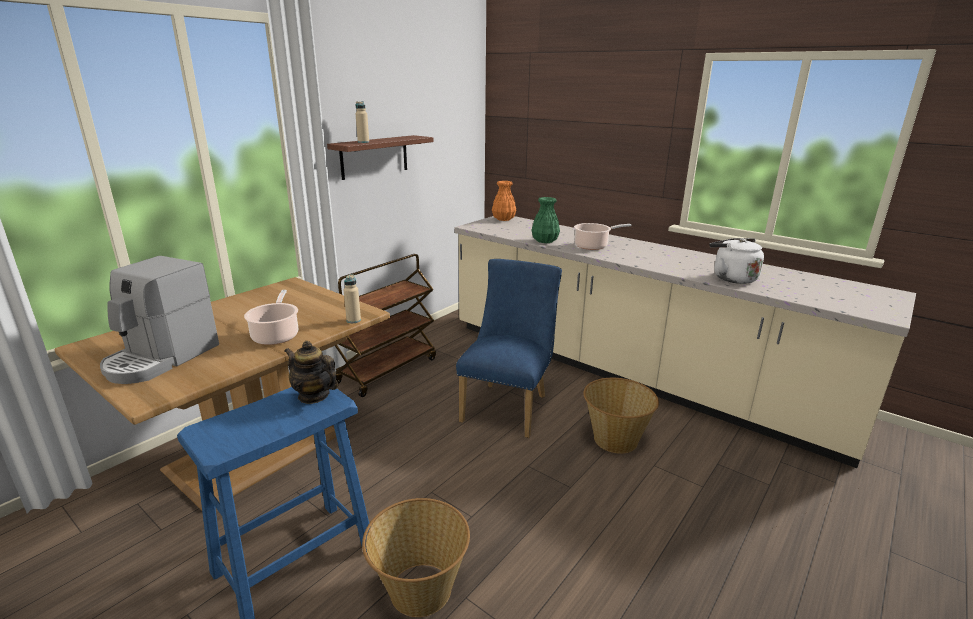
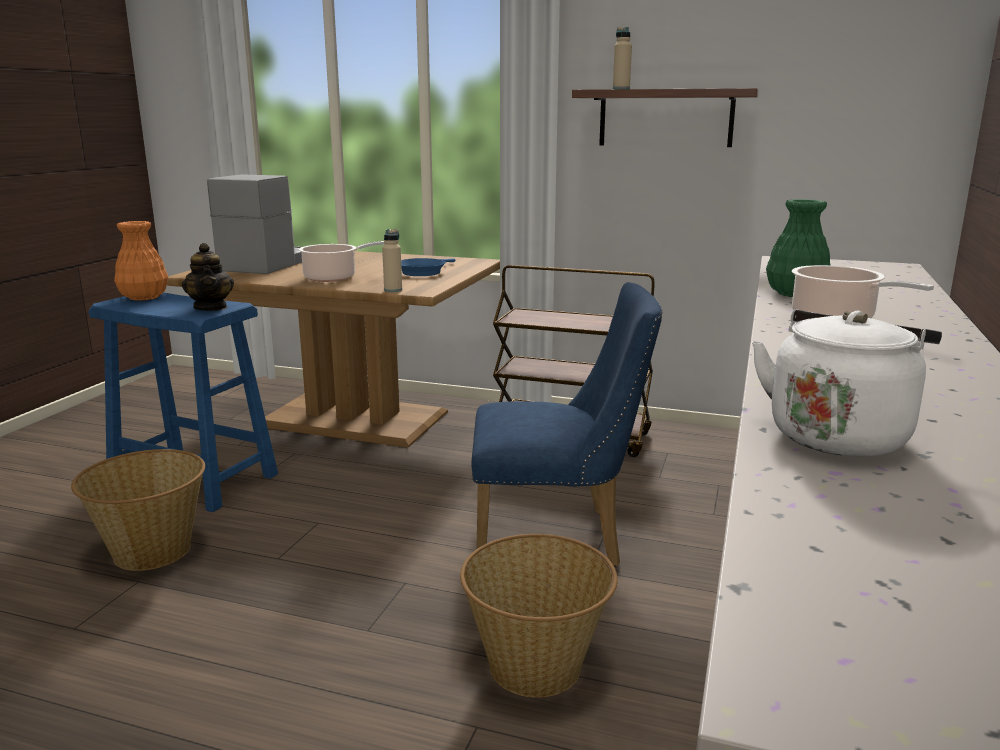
camera: 70 degrees right, 5 degrees down
coffee machine [100,256,219,384] -> coffee machine turned 105 degrees clockwise [207,174,302,274]
teapot [284,341,338,404] -> teapot turned 150 degrees clockwise [182,243,234,311]
orange vase [492,181,516,221] -> orange vase moved to [114,221,168,301]
none -> blue frying pan [401,258,455,276]

